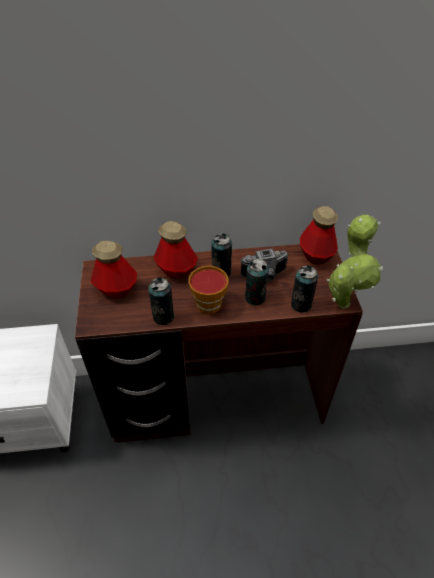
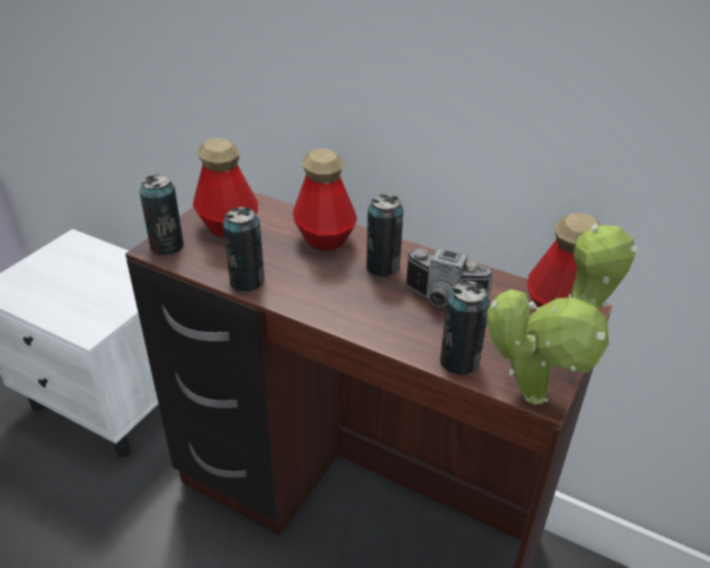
camera: 35 degrees right, 10 degrees down
cup [188,266,229,314] -> none
can [245,259,269,305] -> can moved to [139,174,184,255]

